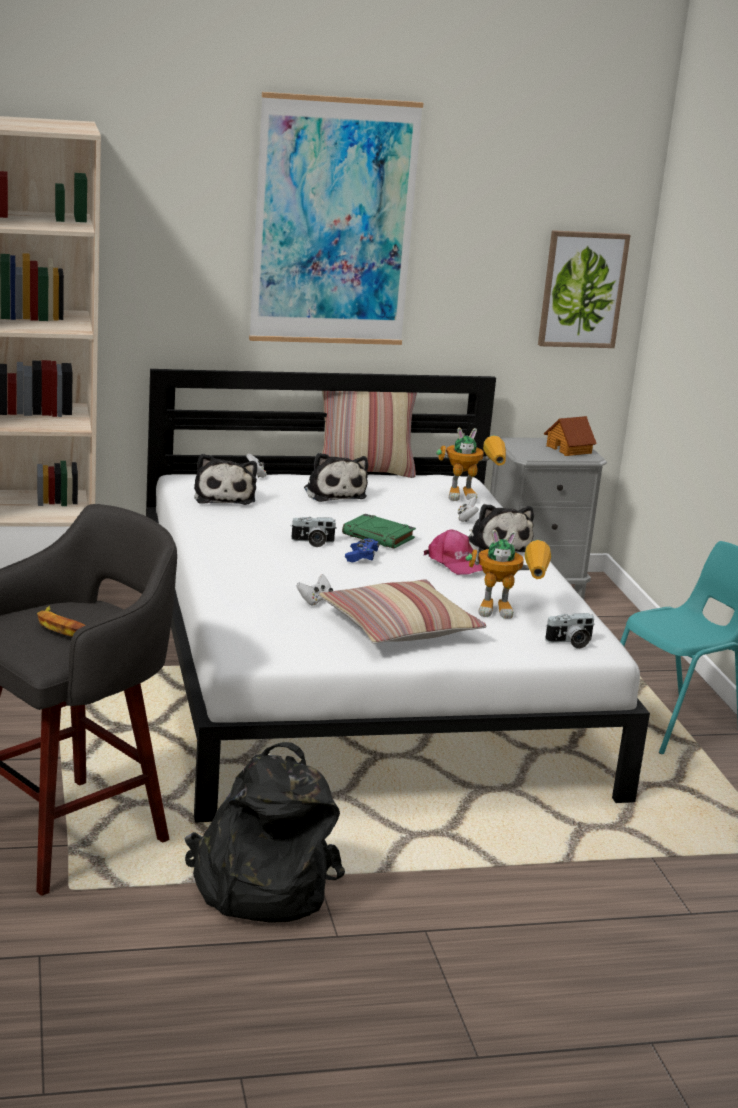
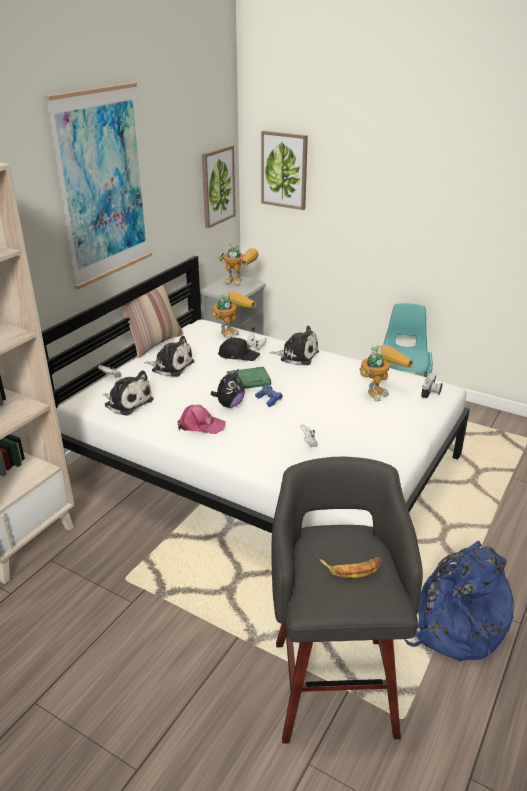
camera: 45 degrees left, 10 degrees up
black backpack [184,742,345,923] -> blue backpack [404,541,514,661]
camera [291,517,337,547] -> plush toy [211,368,245,408]
pillow [319,579,486,644] -> none
pink cap [424,529,483,575] -> pink cap moved to [178,405,226,434]
toy house [544,416,597,456] -> toy robot [218,243,259,286]
none -> black cap [218,338,260,361]
none -> picture [261,131,308,210]

